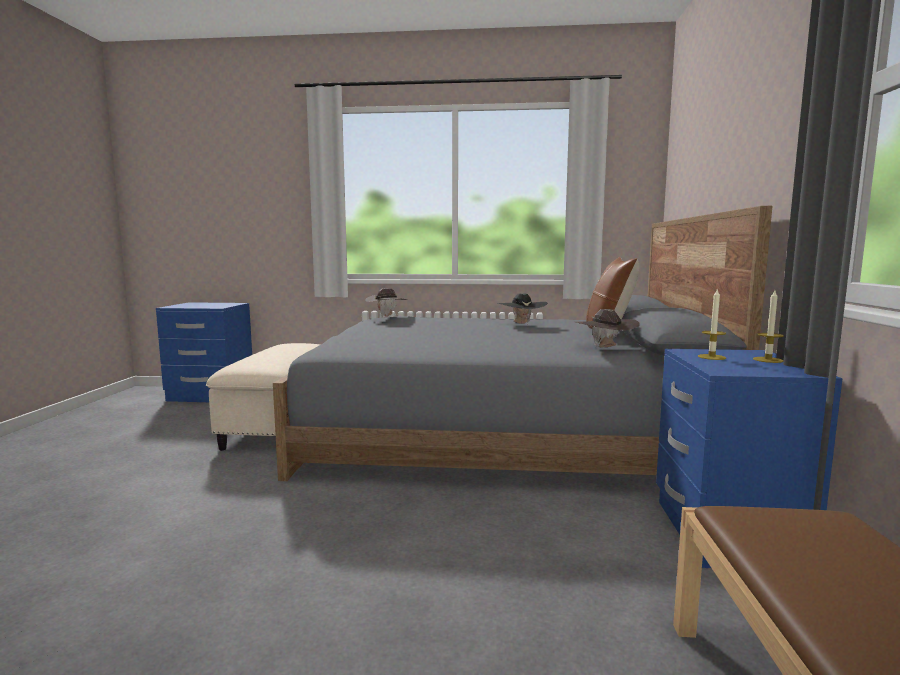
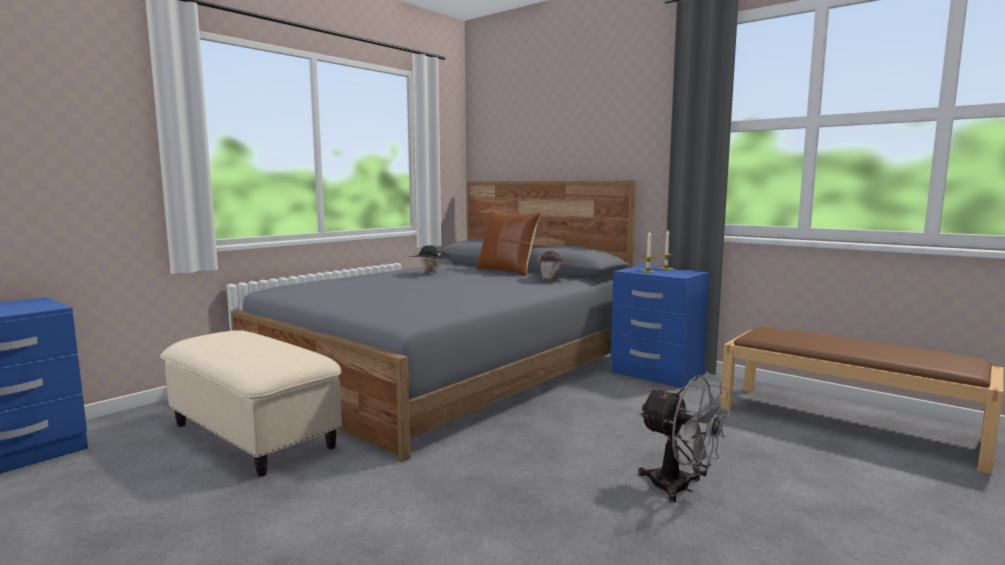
camera: 55 degrees left, 0 degrees up
brown hat [365,288,408,317] -> none
none -> grey fan [638,375,731,503]

